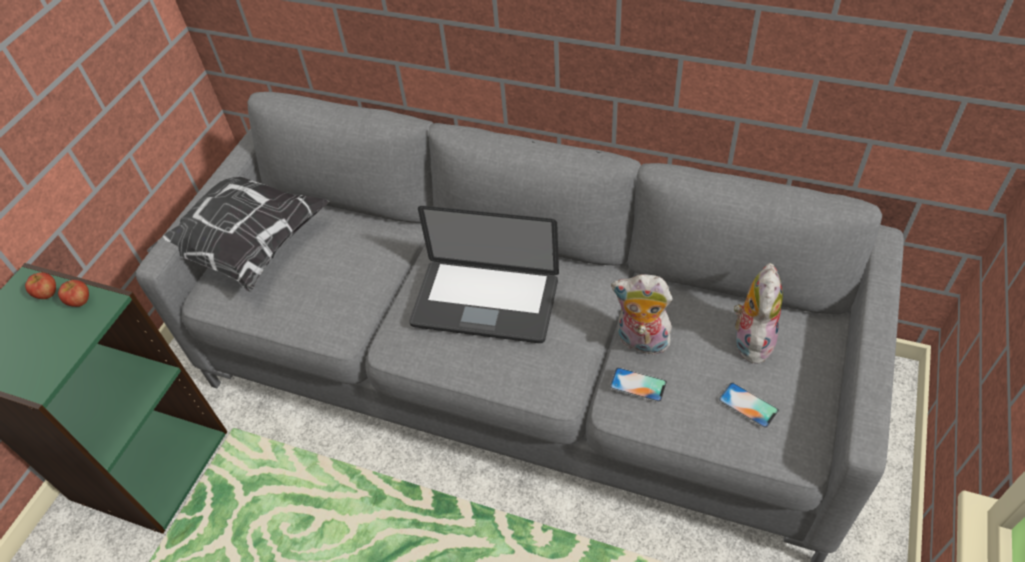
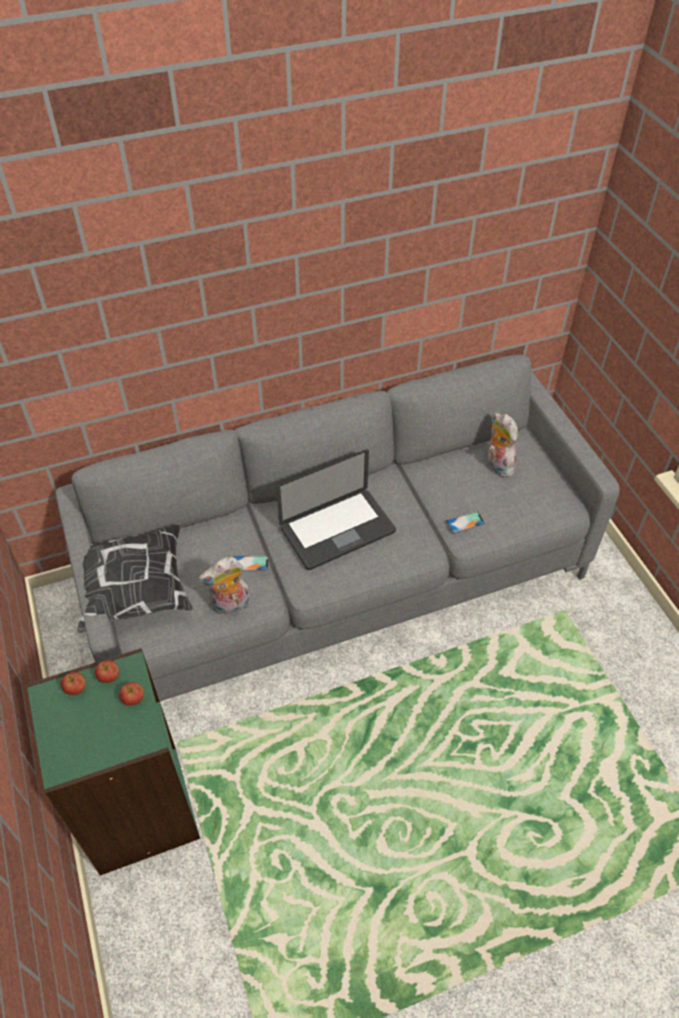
camera: 45 degrees left, 0 degrees up
plush toy [611,274,673,355] -> plush toy moved to [198,557,250,616]
phone [718,382,779,429] -> phone moved to [233,556,269,572]
none -> apple [119,682,144,706]

